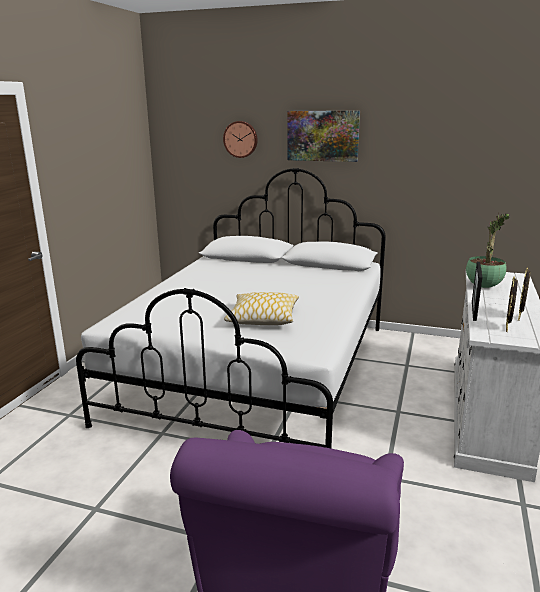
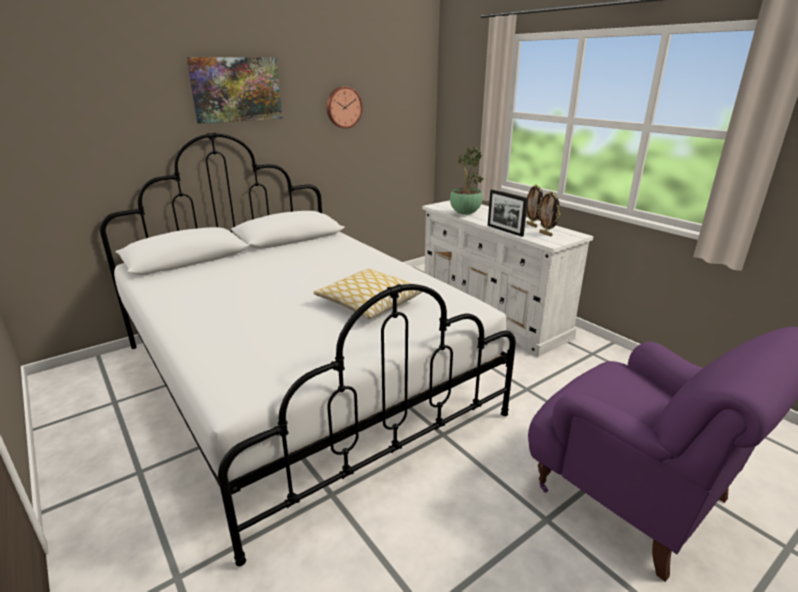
camera: 55 degrees left, 5 degrees up
wall clock [223,121,258,158] -> wall clock moved to [327,86,363,128]

